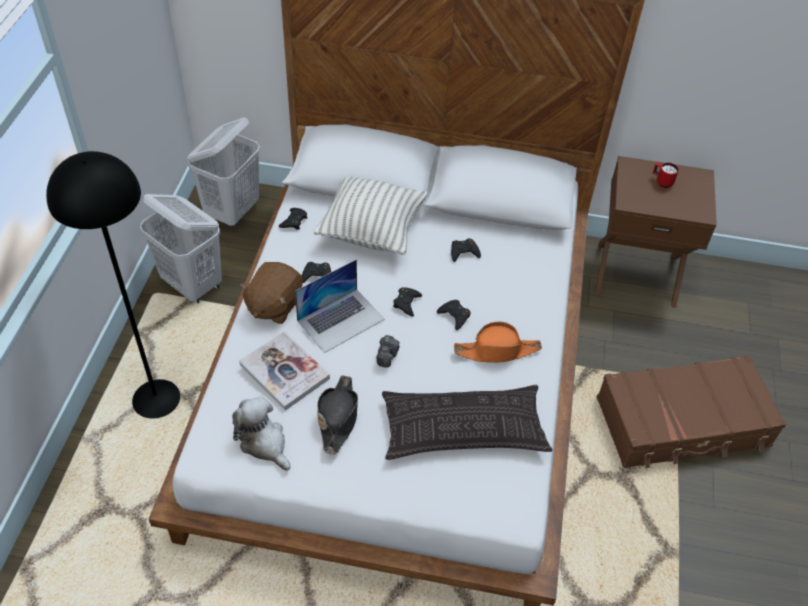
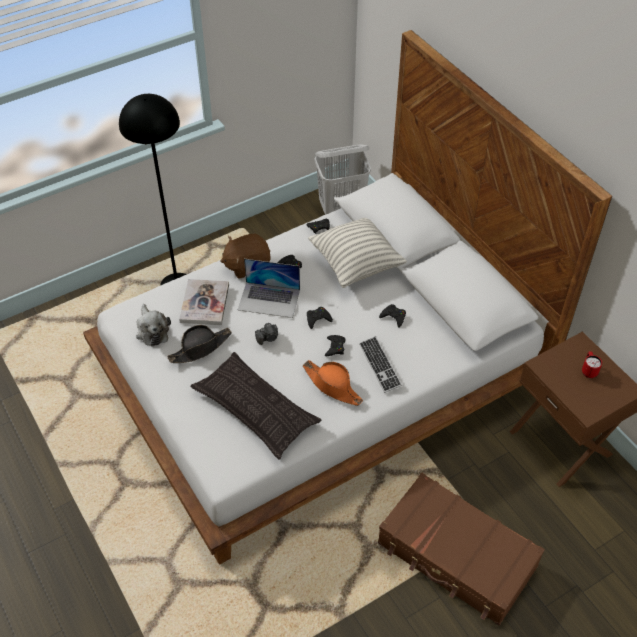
camera: 50 degrees right, 0 degrees up
white laundry basket [140,194,222,303] -> none
plush toy [232,396,290,471] -> plush toy turned 150 degrees clockwise [136,304,171,347]
none -> keyboard [359,336,402,393]

